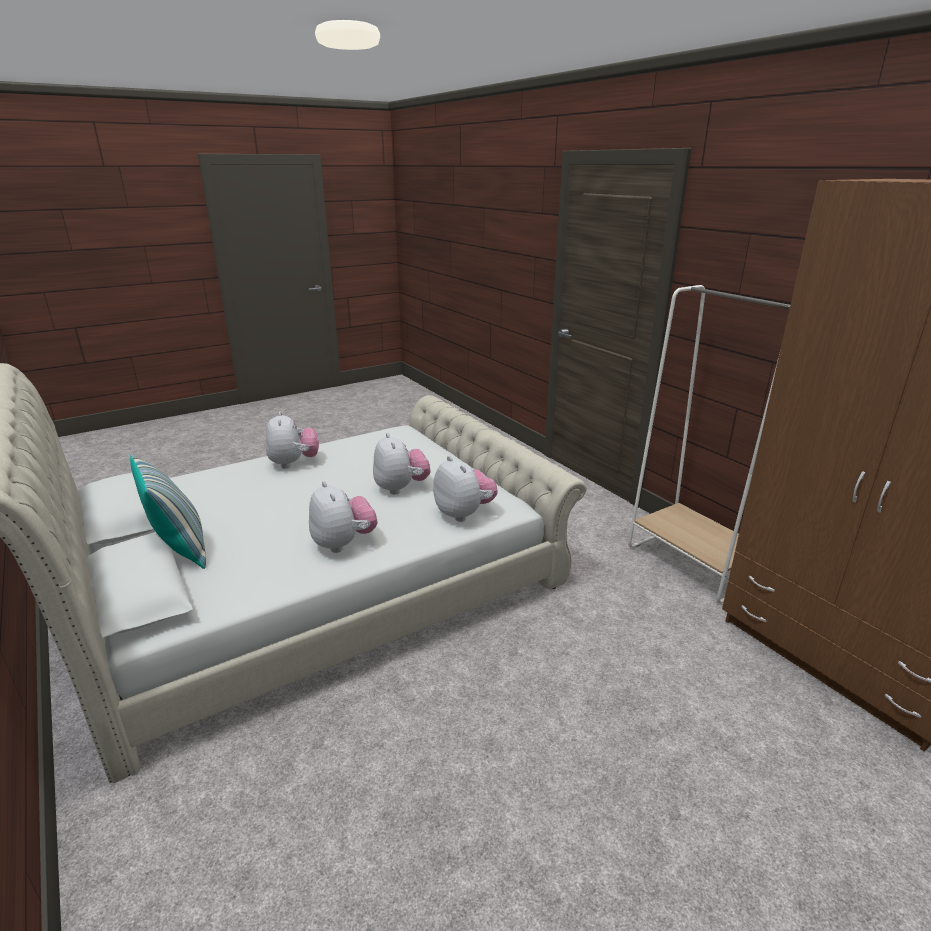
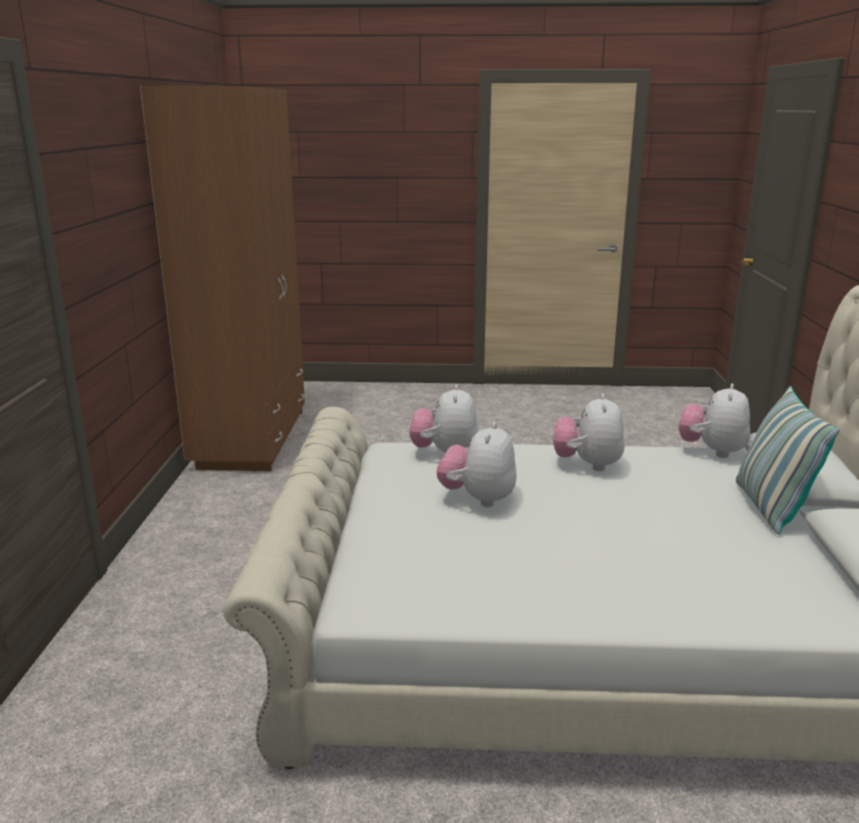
camera: 145 degrees left, 5 degrees down
plush toy [266,411,319,468] -> plush toy moved to [679,384,750,458]
clothes rack [628,285,790,604] -> none

